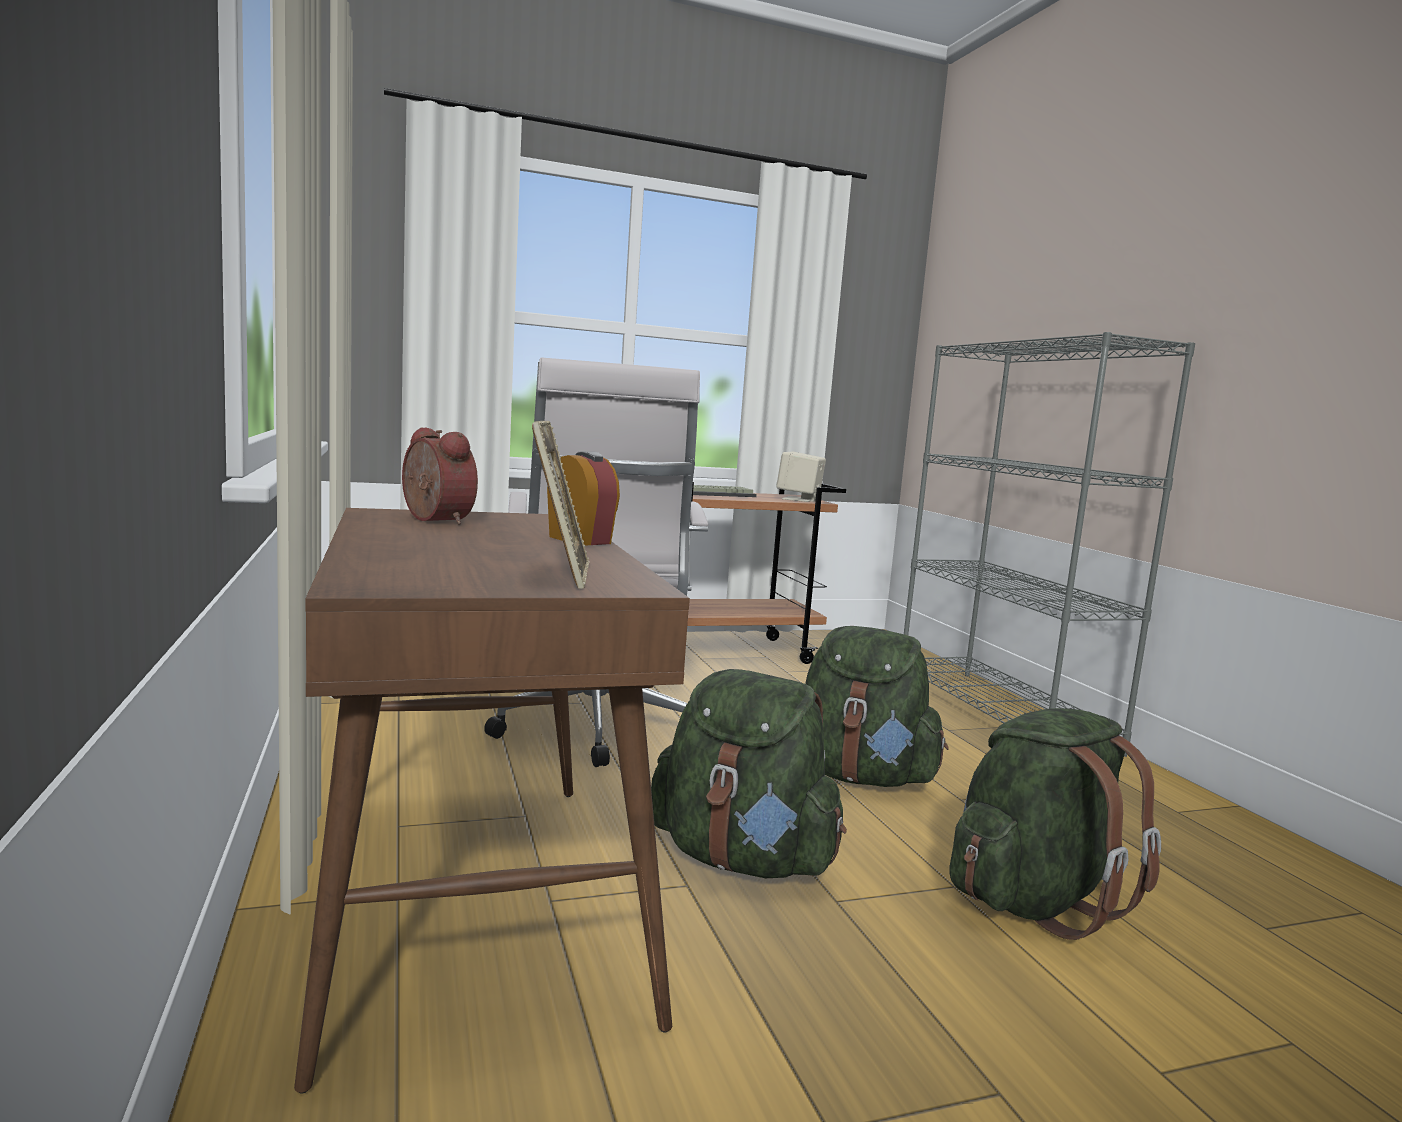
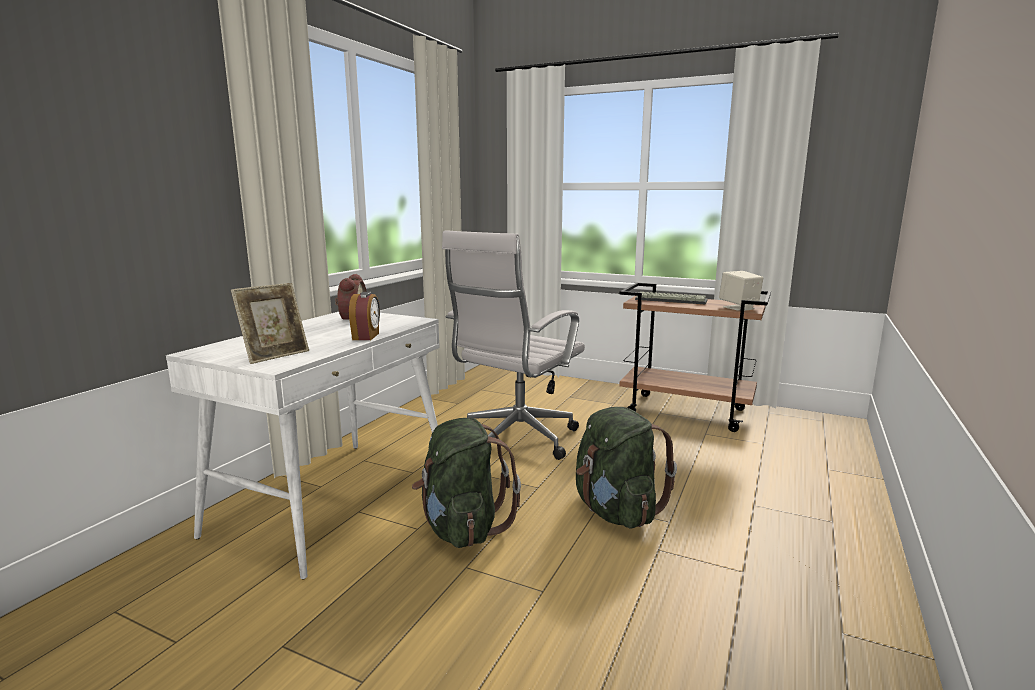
camera: 45 degrees right, 5 degrees up
brown desk [294,508,690,1094] -> white desk [166,312,440,580]
grey bookcase [904,332,1195,757] -> none
green backpack [950,708,1161,940] -> none

